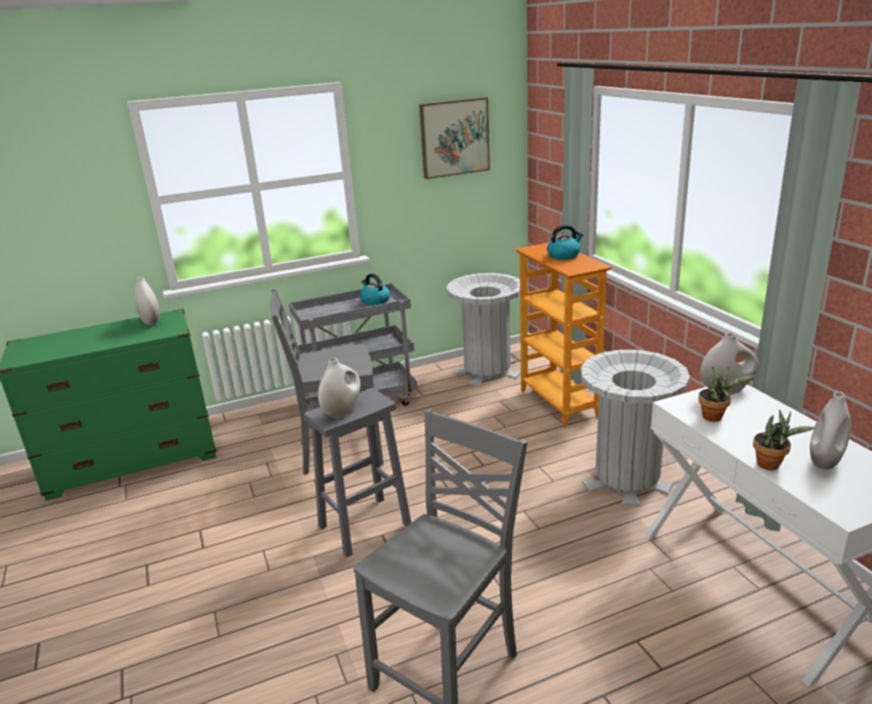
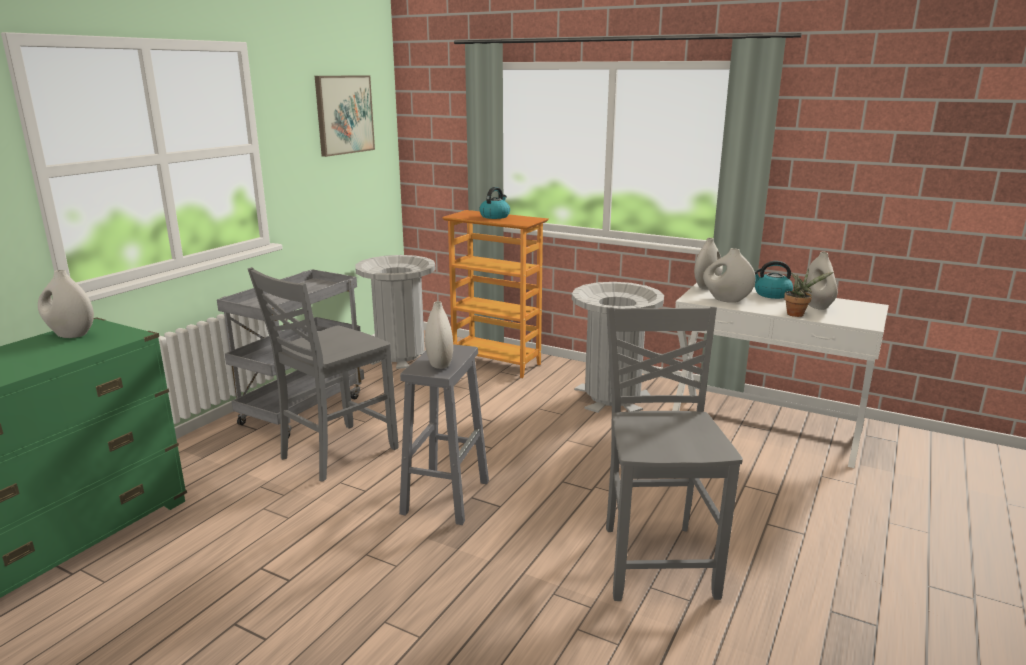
camera: 40 degrees left, 5 degrees down
kettle [360,273,390,306] -> kettle moved to [754,261,793,299]
potted plant [698,366,755,422] -> white vase [703,248,756,303]

